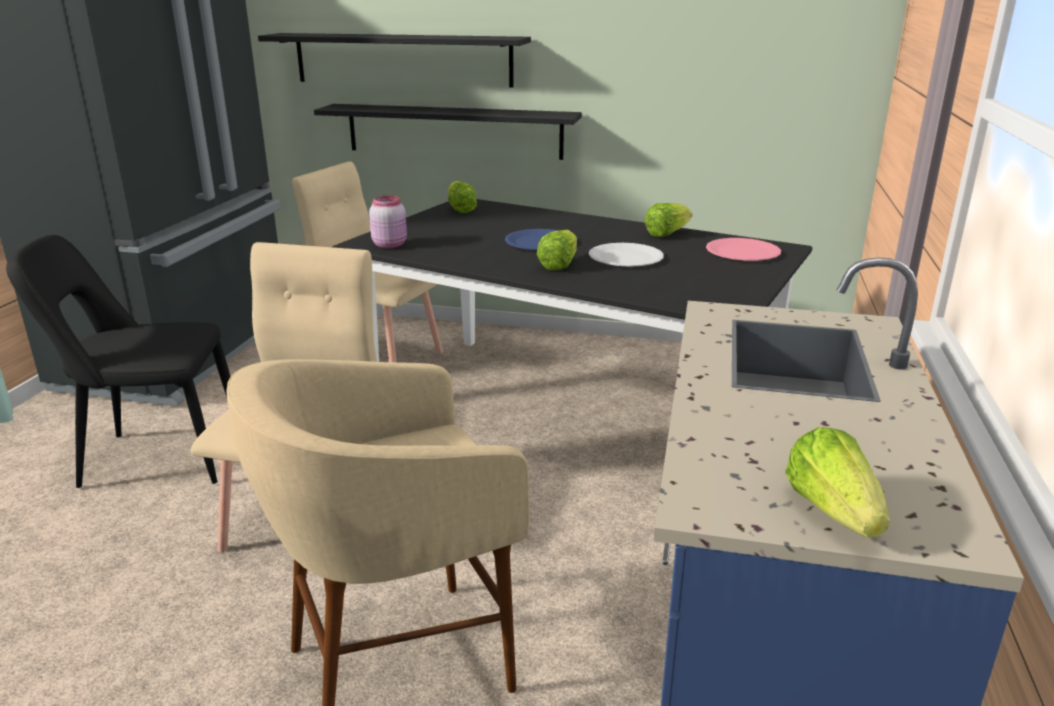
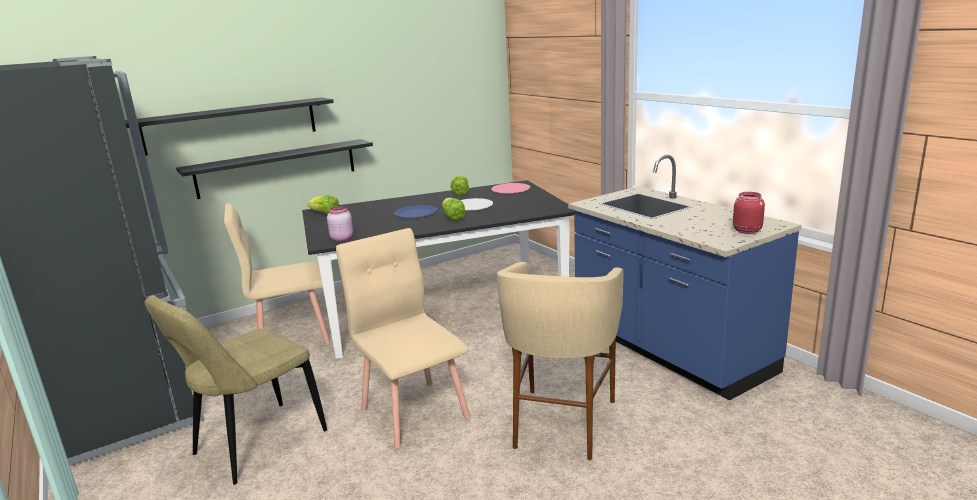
camera: 45 degrees left, 5 degrees down
black chair [6,235,231,488] -> beige chair [145,295,327,485]
lettuce [785,427,889,538] -> red jar [733,192,765,234]

